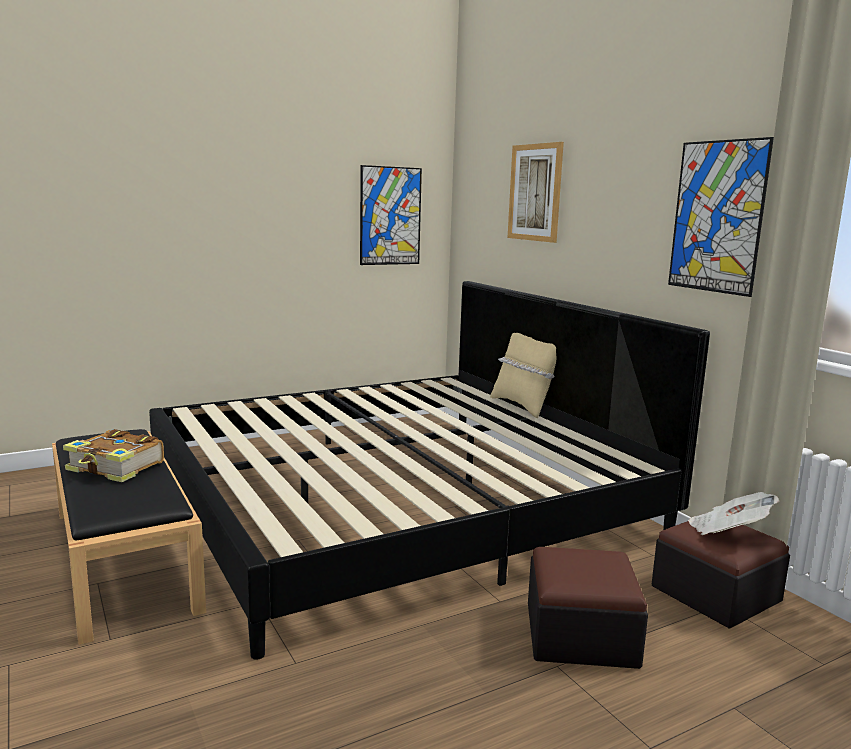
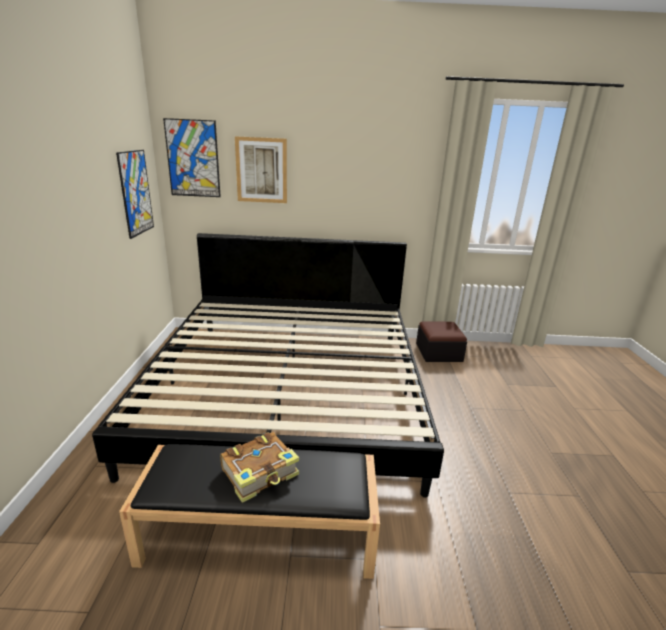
camera: 60 degrees left, 10 degrees up
beige pillow [490,333,557,418] -> none
ottoman [528,547,648,669] -> none
picture [668,137,774,297] -> picture moved to [163,118,221,197]
newspaper [688,492,779,535] -> none

